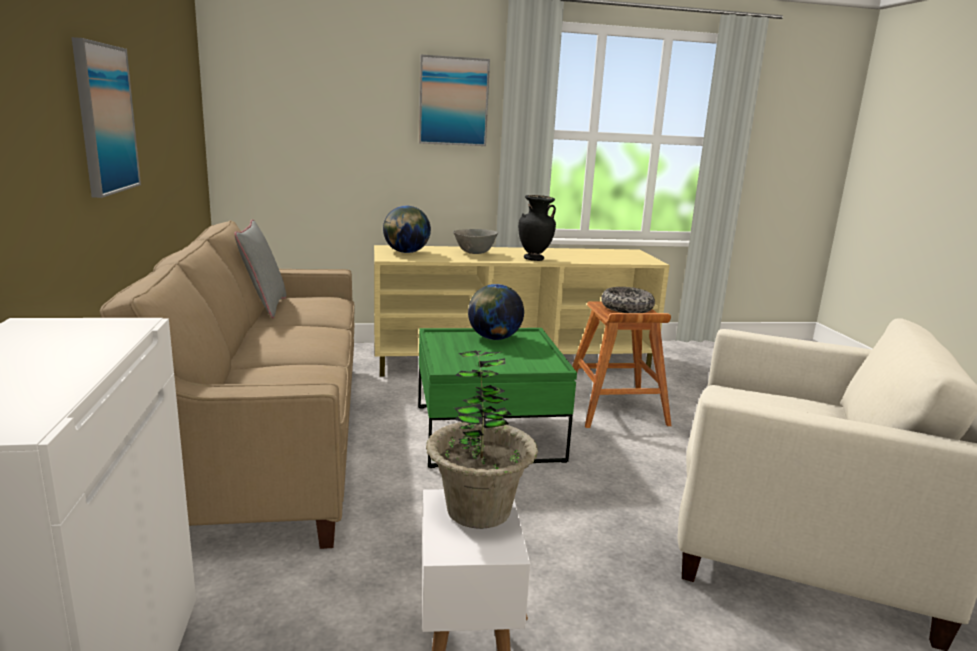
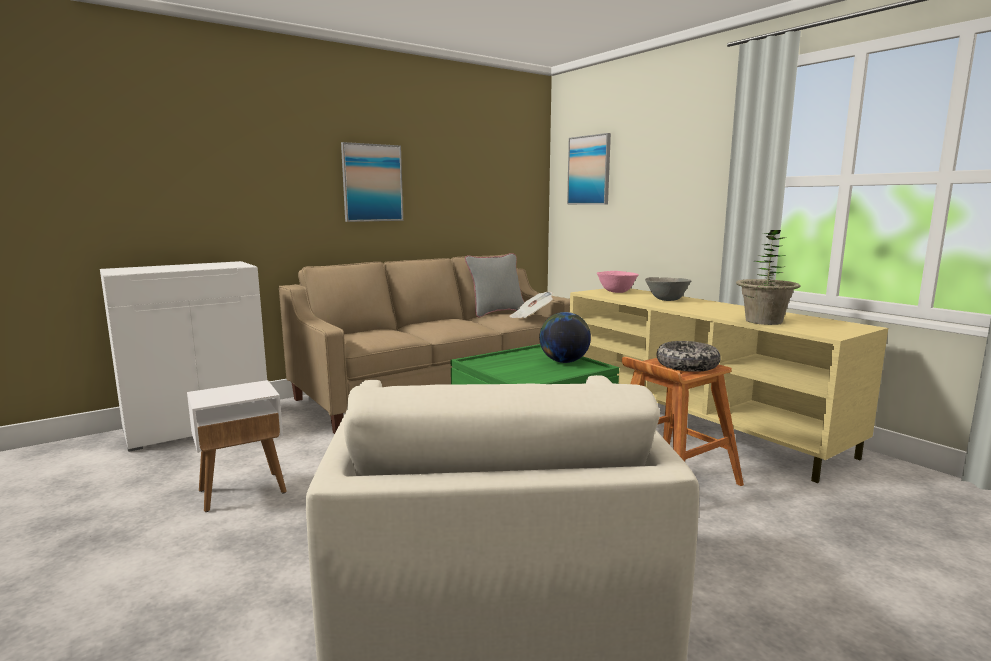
camera: 65 degrees right, 5 degrees down
globe [383,206,431,253] -> pink bowl [597,271,639,293]
picture [419,55,490,146] -> picture moved to [567,133,611,205]
potted plant [426,351,538,529] -> potted plant moved to [736,230,800,325]
black vase [518,195,556,261] -> none
none -> newspaper [509,291,553,318]

